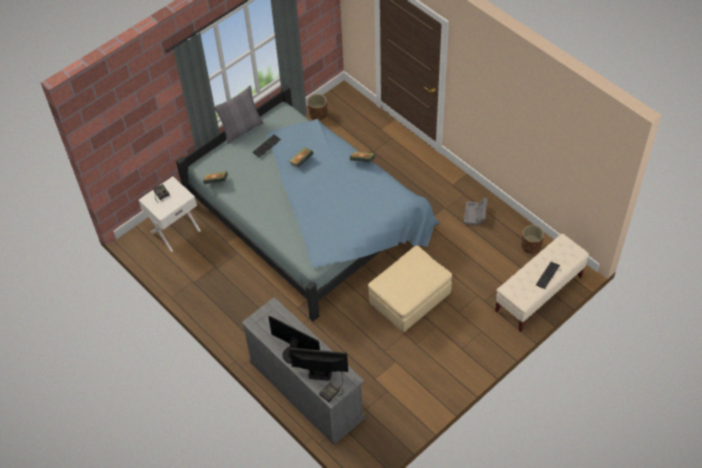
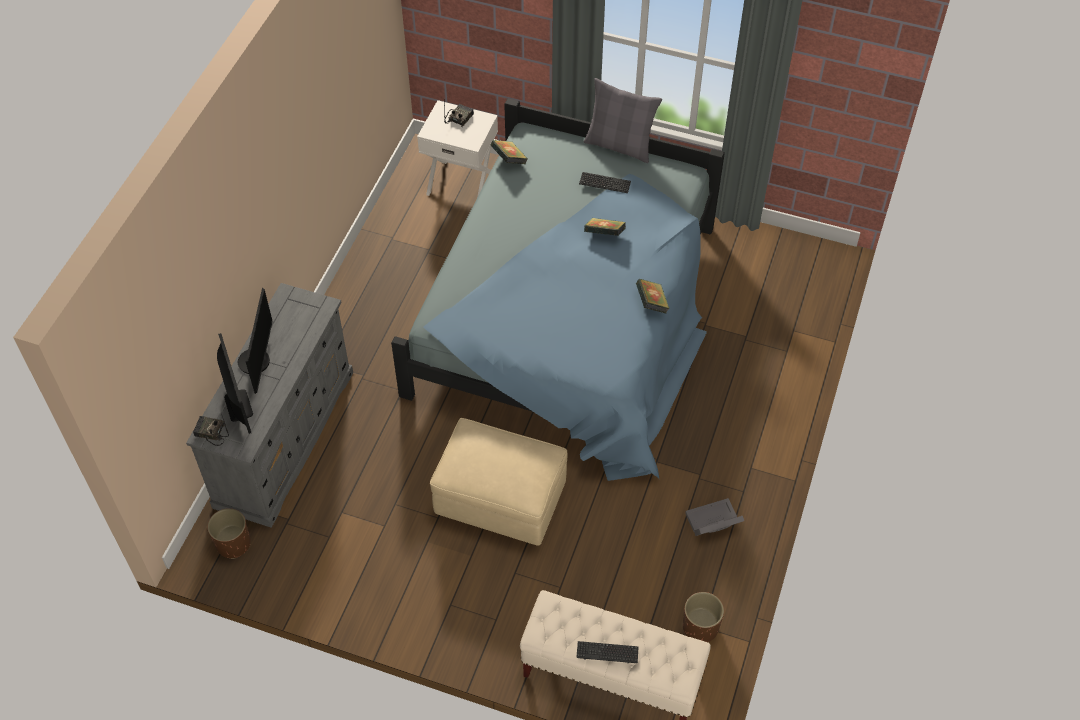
camera: 60 degrees right, 0 degrees up
brown planter [307,94,327,121] -> brown planter moved to [207,508,251,559]

